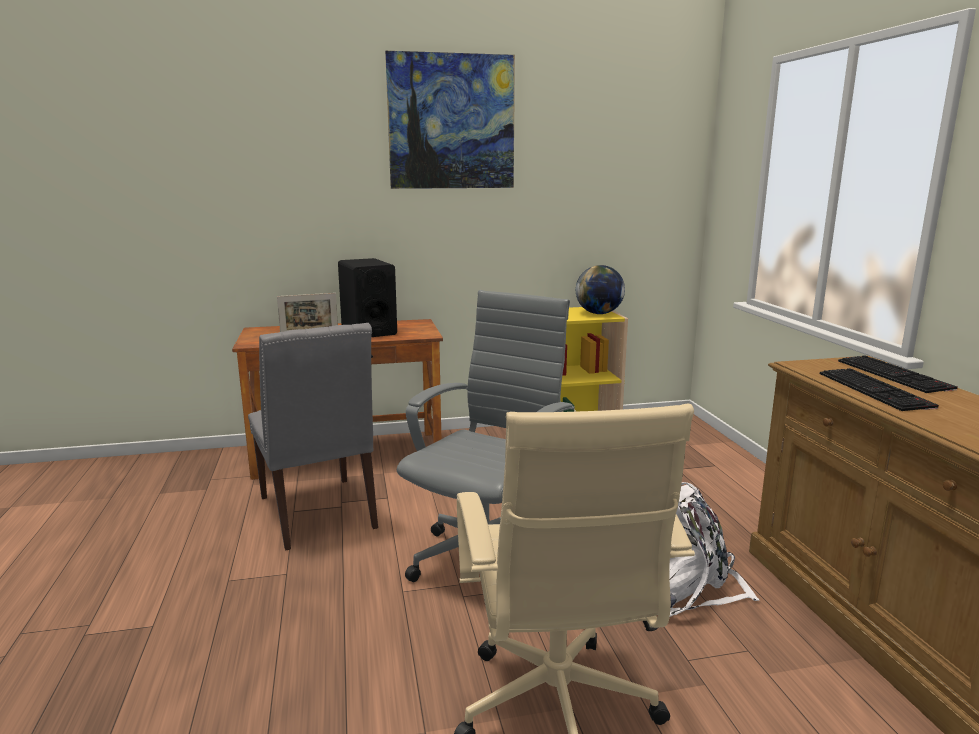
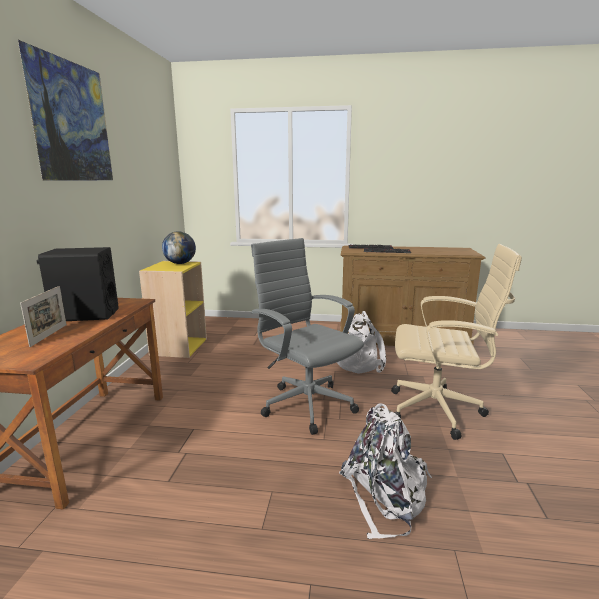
camera: 70 degrees left, 0 degrees up
grey chair [248,323,378,550] -> none
none -> white backpack [339,403,432,539]

